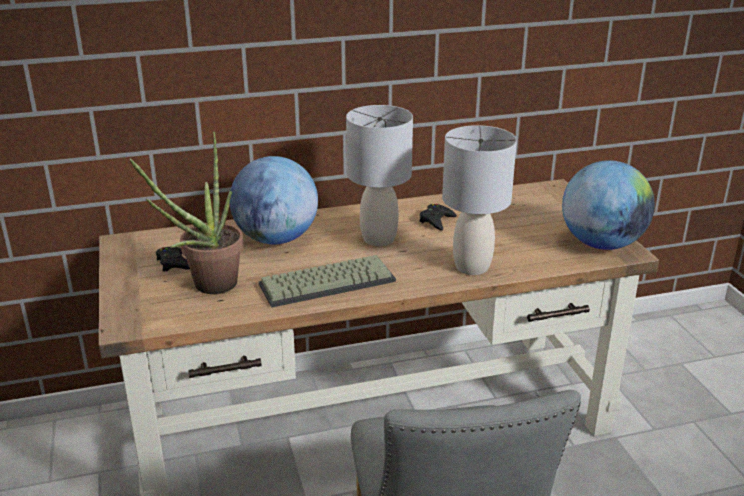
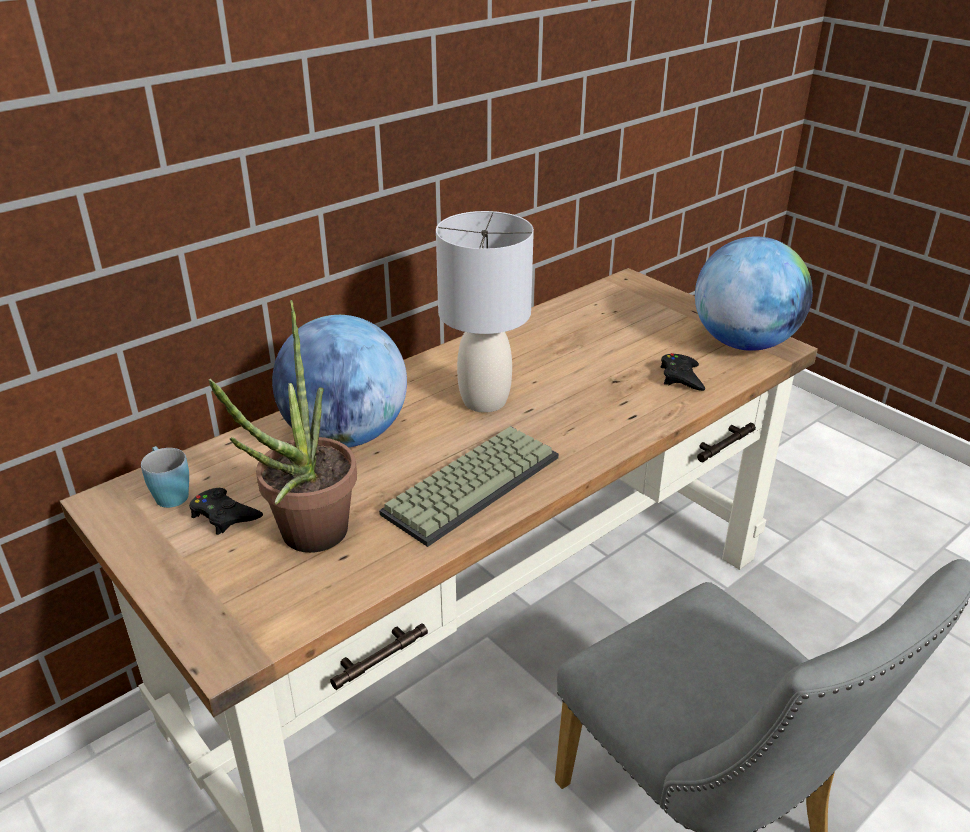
camera: 25 degrees left, 5 degrees up
black game controller [419,204,457,230] -> black game controller moved to [660,353,705,391]
grey table lamp [442,125,517,275] -> none
none -> blue mug [141,446,189,508]

